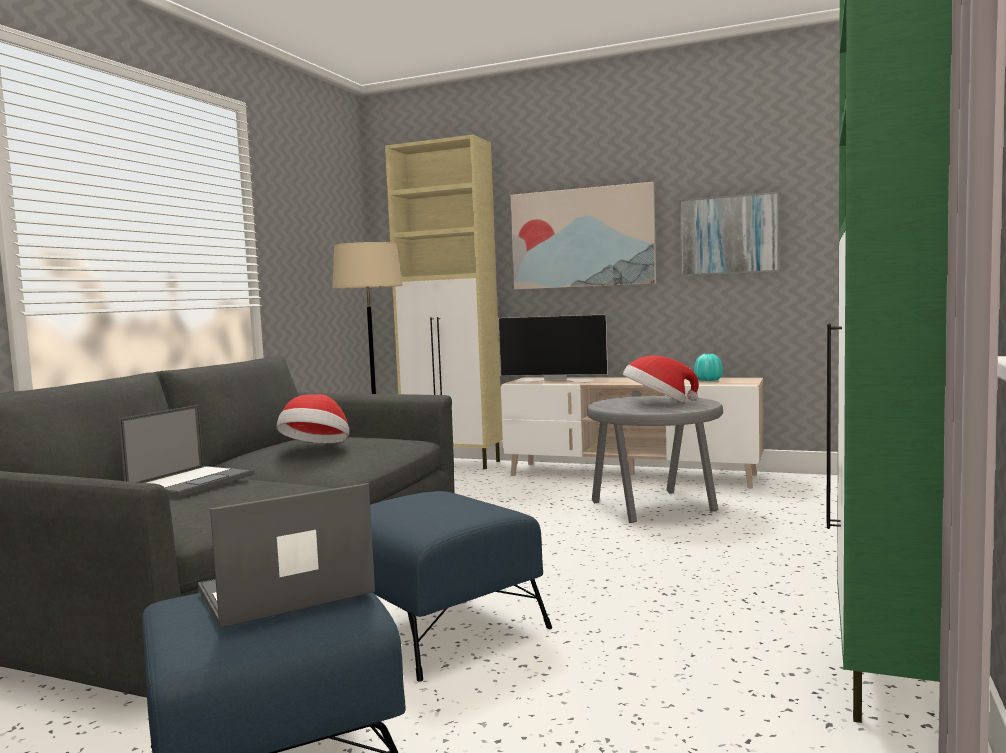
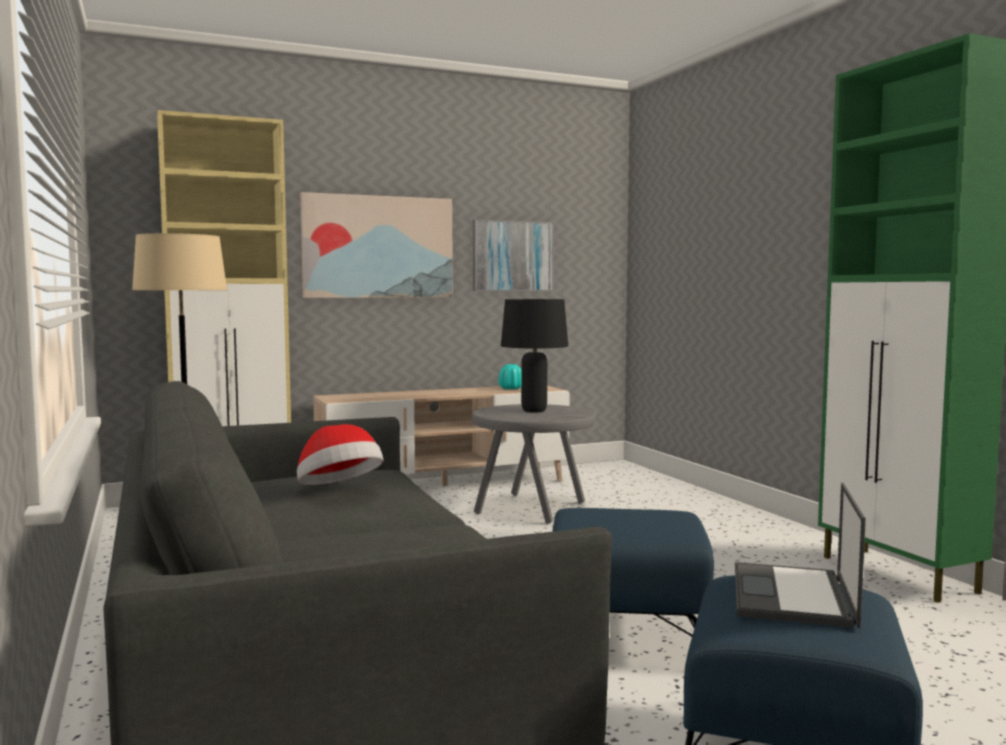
camera: 45 degrees left, 0 degrees up
laptop [119,405,254,497] -> none
television [498,315,608,383] -> none
hat [623,355,699,403] -> black table lamp [501,299,568,413]

